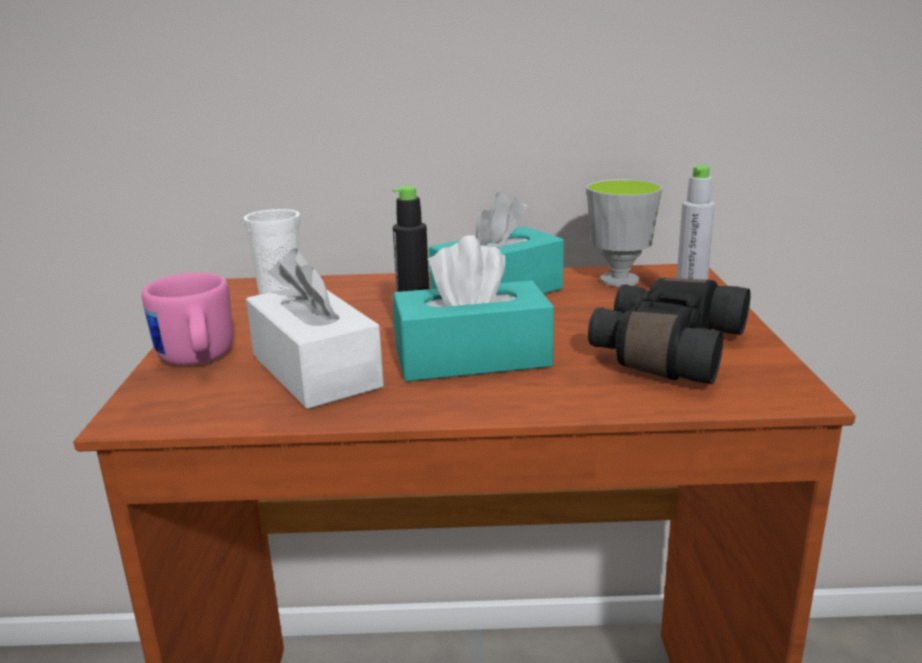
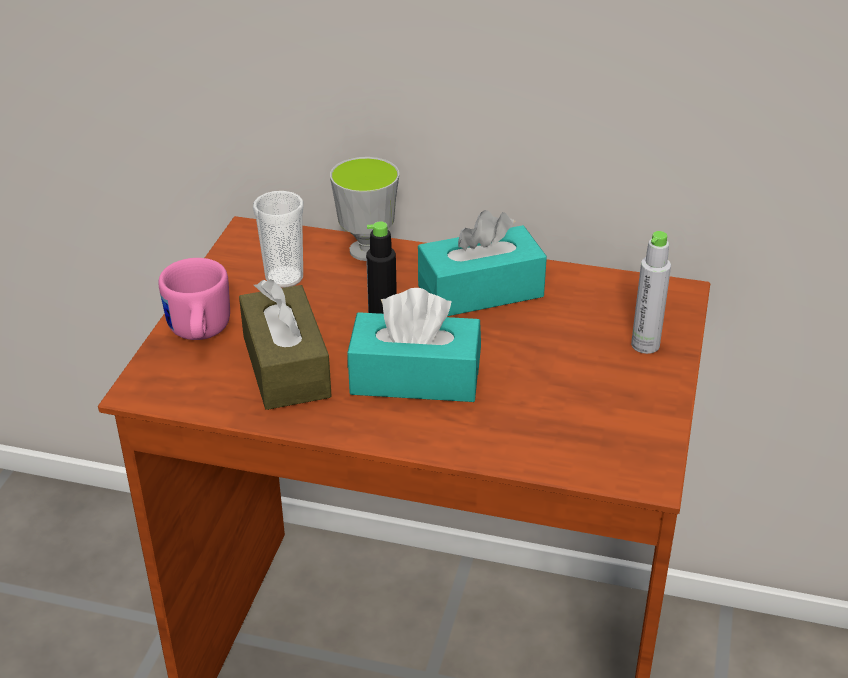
camera: 15 degrees right, 15 degrees up
white tissue box [246,248,384,409] -> brown tissue box [239,279,332,410]
cup [586,179,662,287] -> cup moved to [330,157,399,261]
black binoculars [588,278,750,384] -> none

